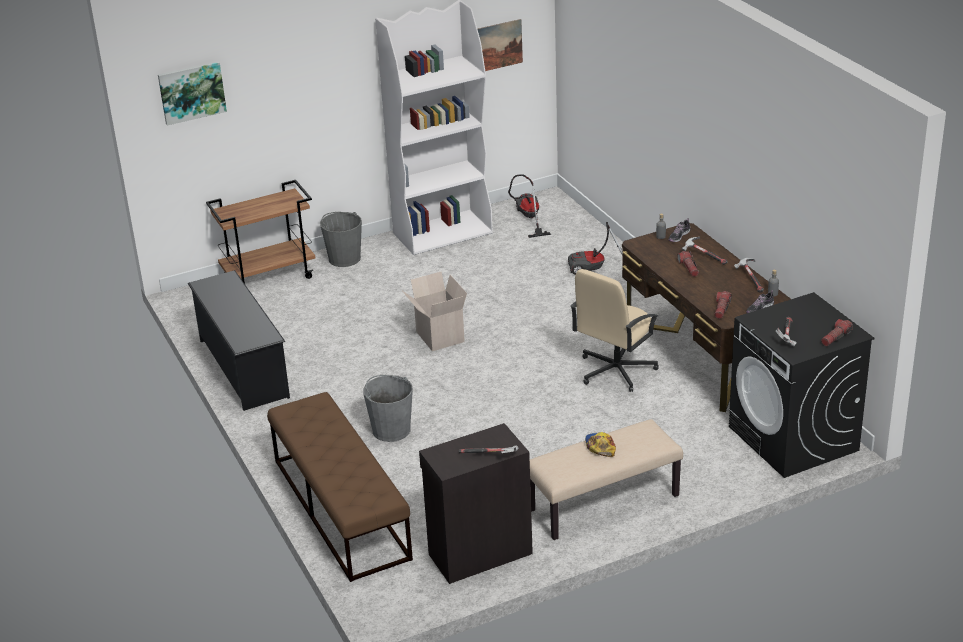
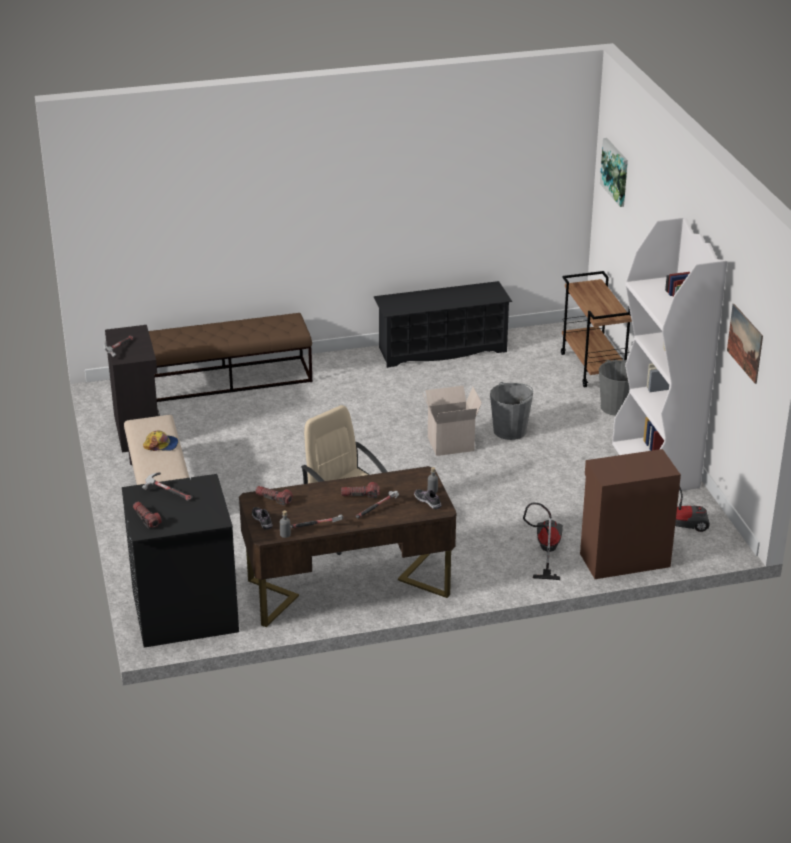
camera: 100 degrees right, 0 degrees up
grey bucket [363,375,413,442] -> grey bucket moved to [490,382,533,440]
none -> brown cabinet [580,449,681,579]

